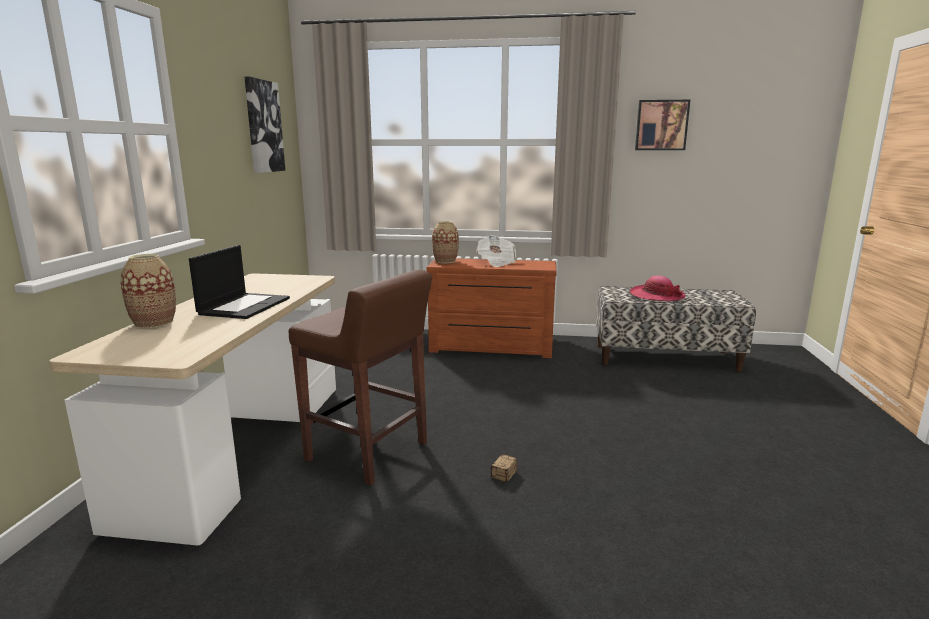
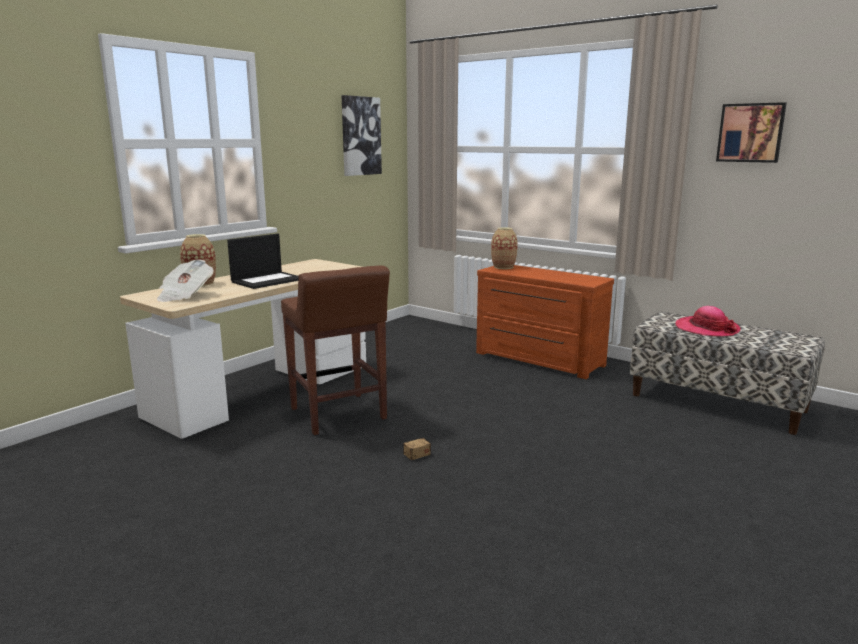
camera: 30 degrees right, 0 degrees up
newspaper [477,236,516,267] -> newspaper moved to [157,259,214,302]

